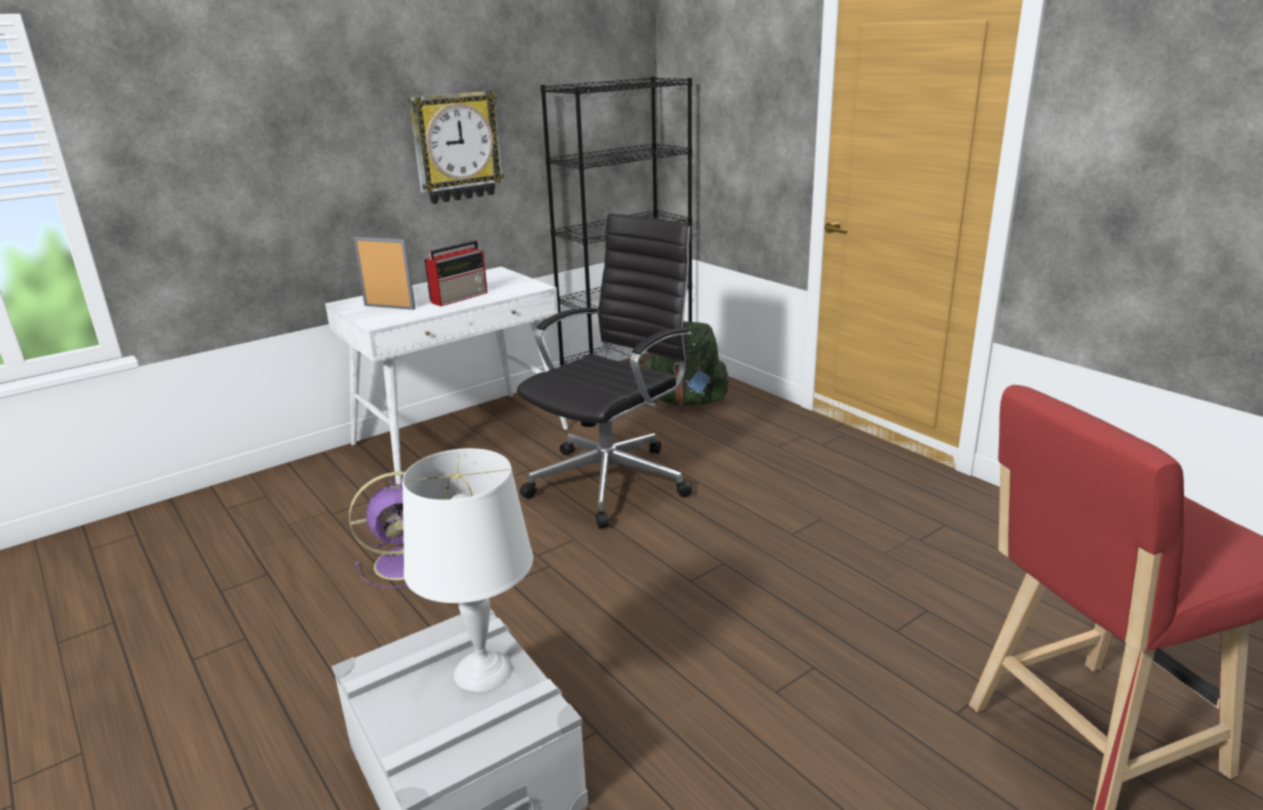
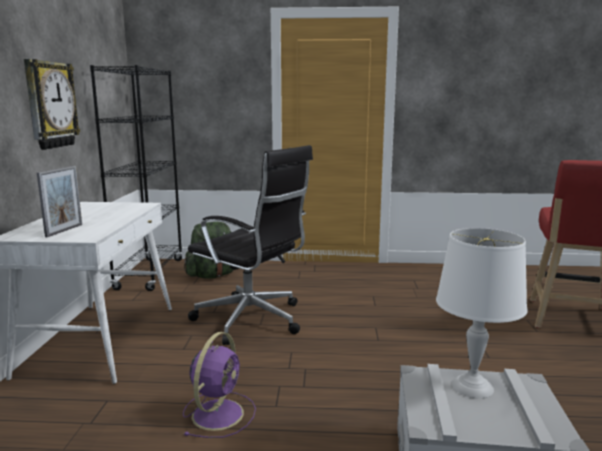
camera: 50 degrees left, 10 degrees down
picture frame [353,237,416,310] -> picture frame turned 135 degrees clockwise [37,166,82,237]
radio [424,240,488,306] -> none
black office chair [517,213,692,528] -> black office chair turned 135 degrees clockwise [188,145,313,345]

